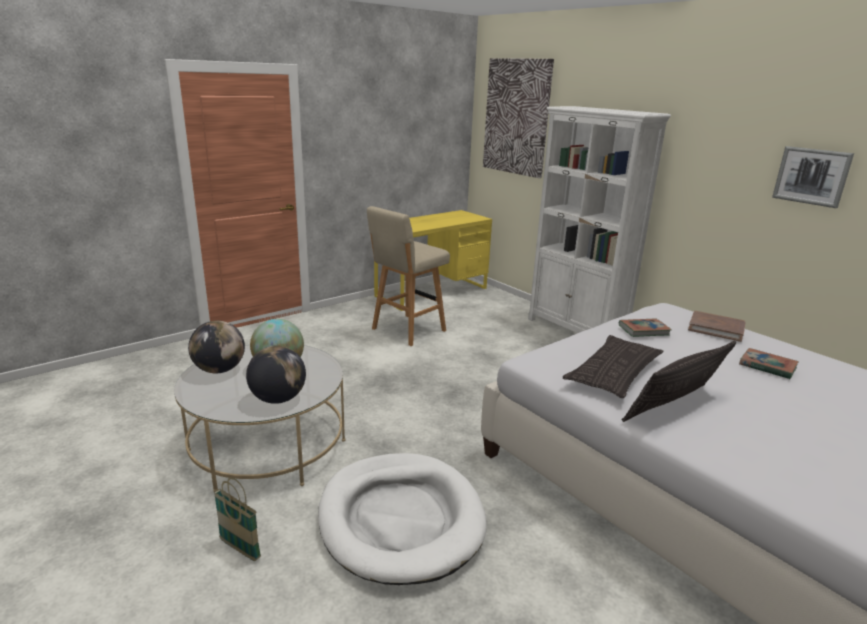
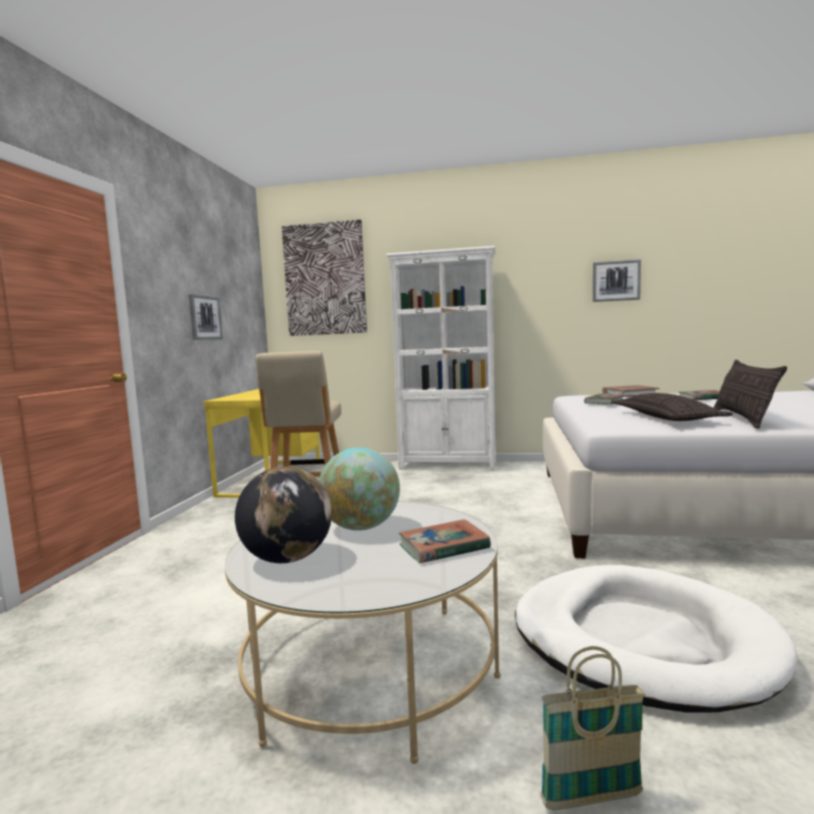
camera: 40 degrees left, 15 degrees down
globe [246,346,306,404] -> book [399,519,491,563]
none -> picture [189,294,223,340]

